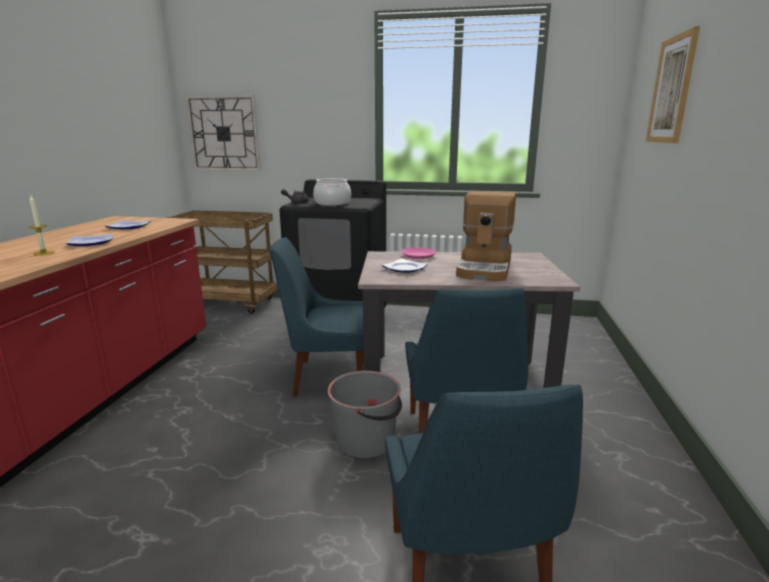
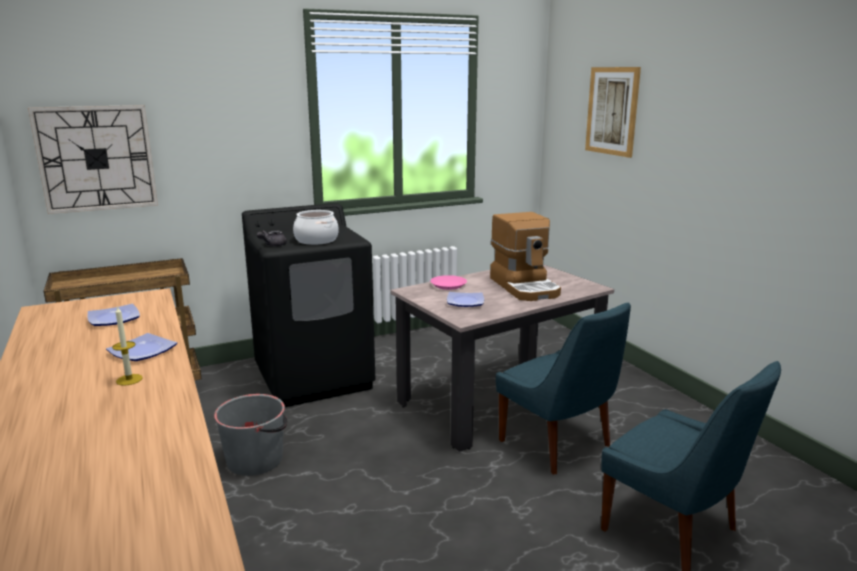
camera: 35 degrees left, 0 degrees up
blue chair [270,237,364,397] -> none
grey bucket [328,371,402,458] -> grey bucket moved to [214,394,287,476]

